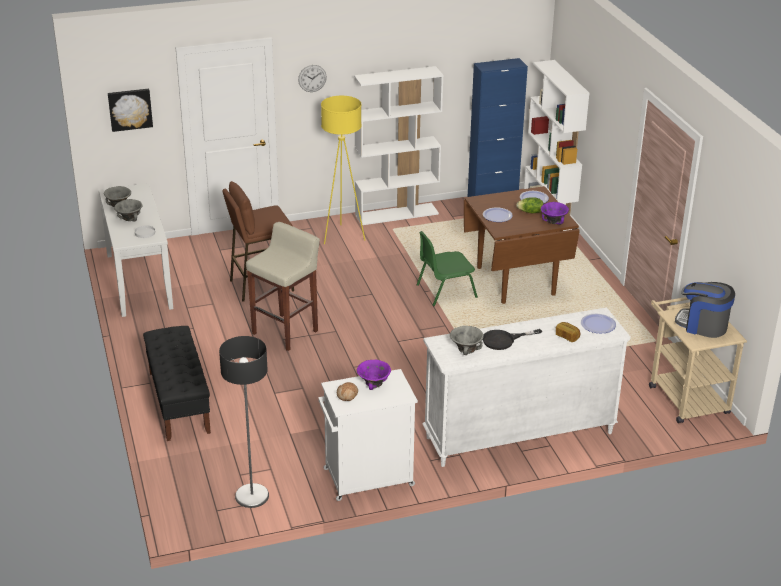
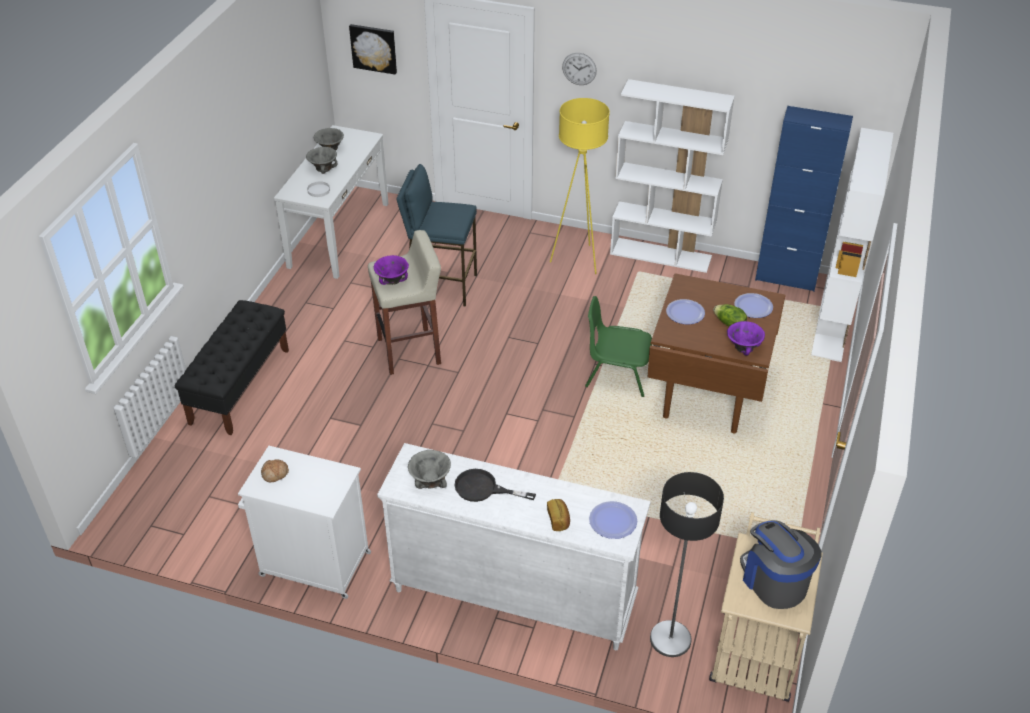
camera: 35 degrees right, 10 degrees up
floor lamp [219,336,269,508] -> floor lamp moved to [650,472,724,657]
brown stool [222,181,294,302] -> blue stool [396,164,477,306]
purple bowl [357,360,391,390] -> purple bowl moved to [374,255,409,285]

